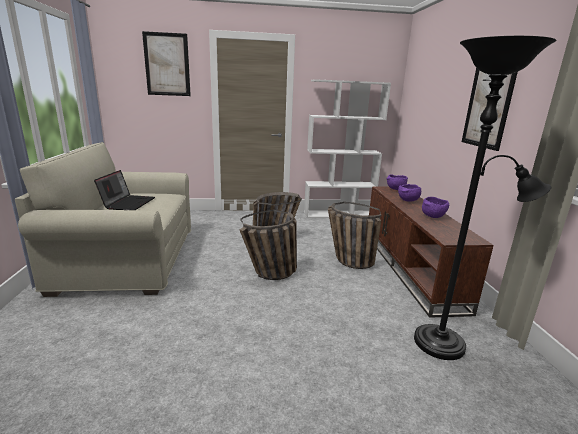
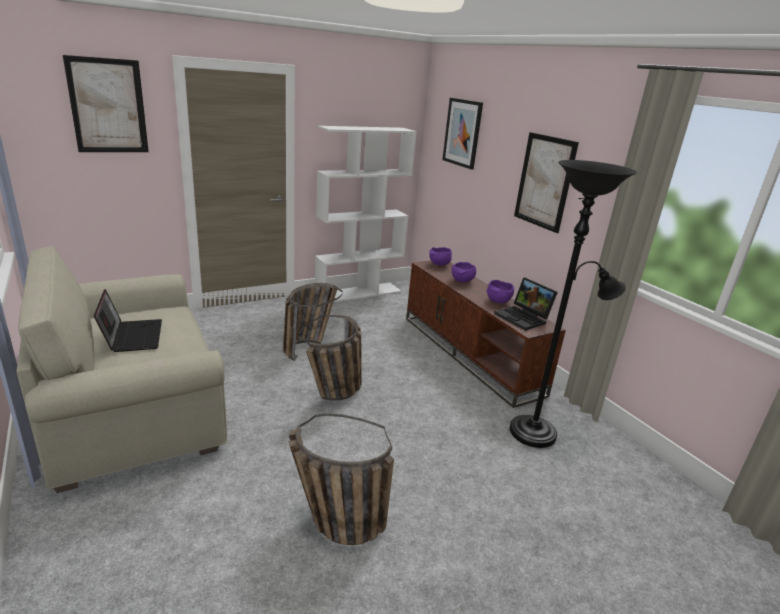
camera: 25 degrees left, 5 degrees up
basket [328,202,381,269] -> basket moved to [288,413,394,545]
none -> picture [442,98,483,169]
none -> laptop [494,277,558,331]

